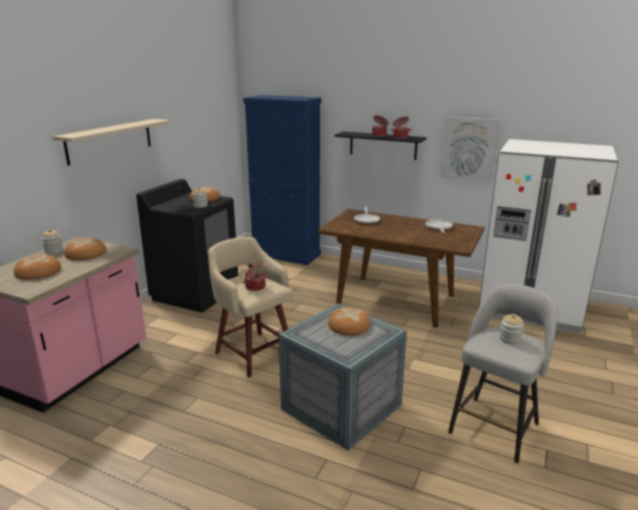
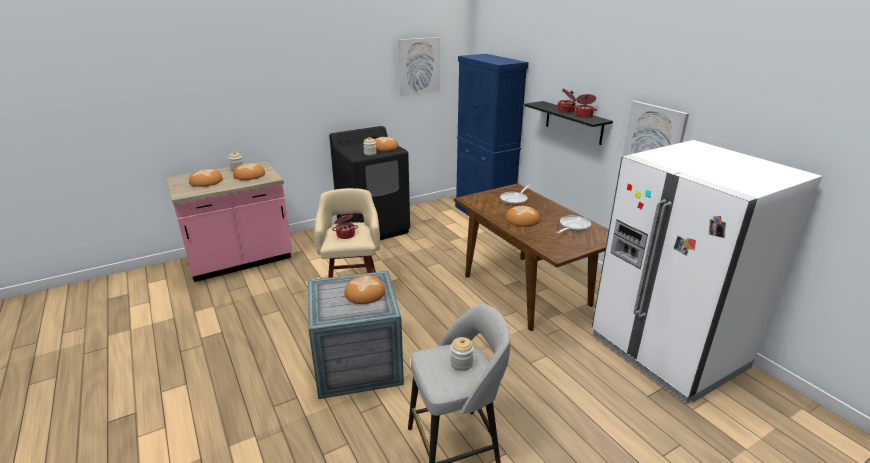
camera: 35 degrees right, 5 degrees up
beige shelf [52,119,171,166] -> none
none -> picture [398,37,440,96]
none -> bread [506,206,540,227]

